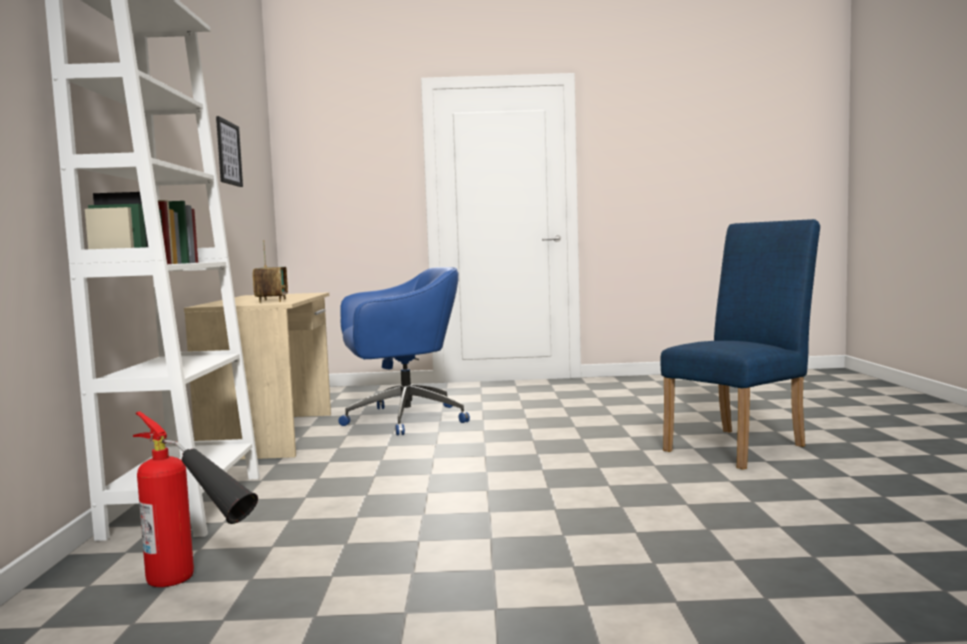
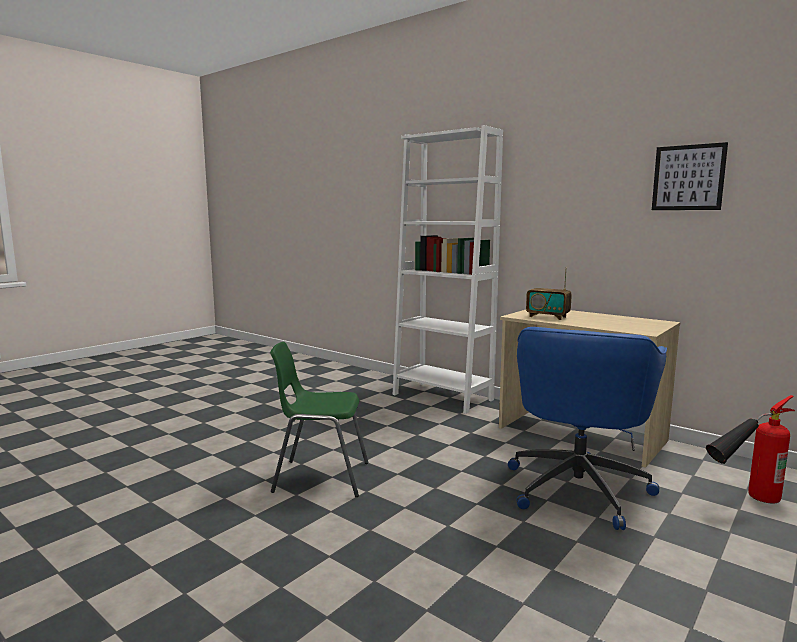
camera: 130 degrees right, 5 degrees up
fire extinguisher [133,411,258,587] -> fire extinguisher moved to [706,395,795,503]
blue chair [661,219,820,470] -> none
none -> green chair [270,342,369,497]

